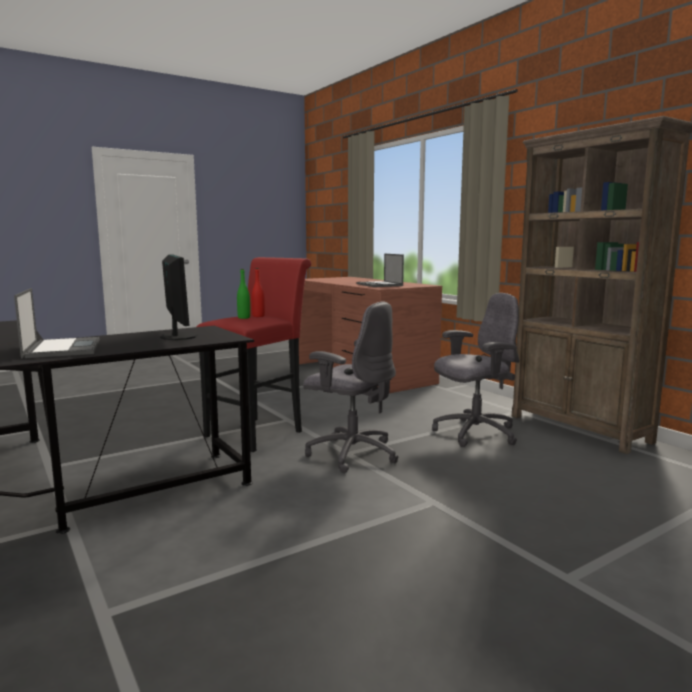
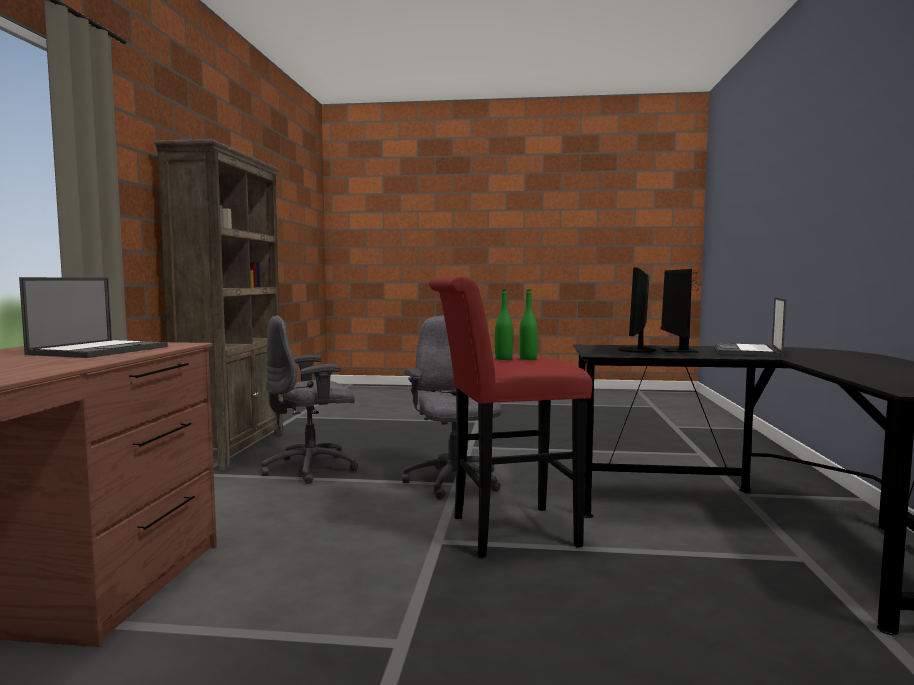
camera: 140 degrees left, 5 degrees down
red bottle [252,268,265,317] -> green bottle [495,290,513,360]
grey office chair [432,293,520,447] -> grey office chair turned 45 degrees counterclockwise [261,315,358,484]
none -> monitor [661,269,701,353]

